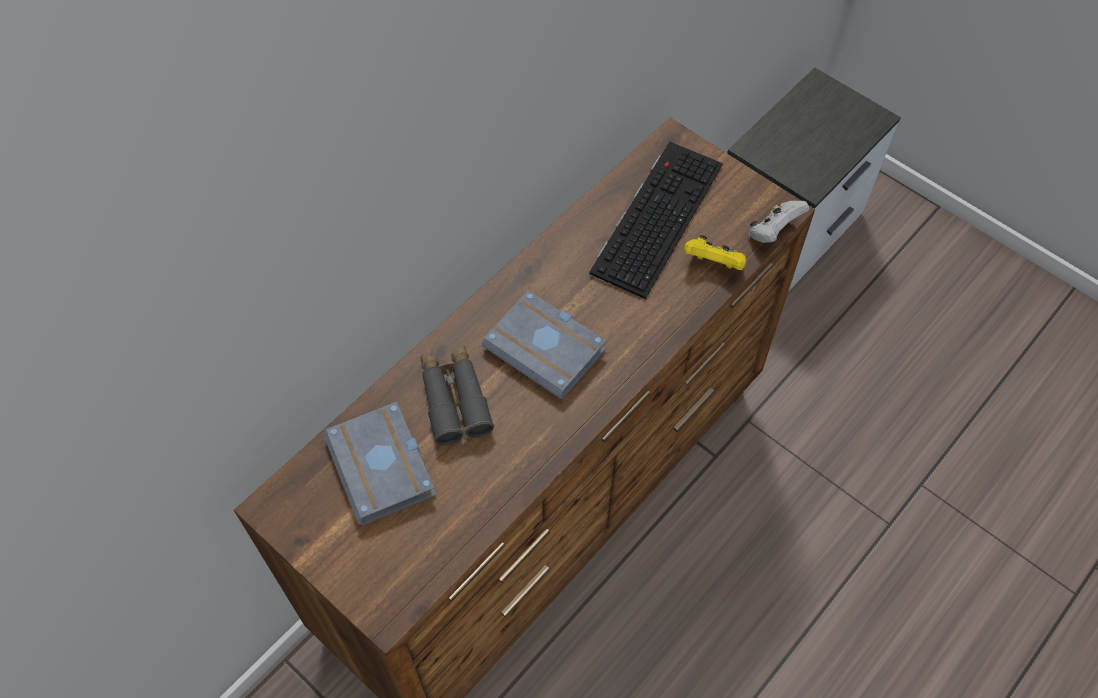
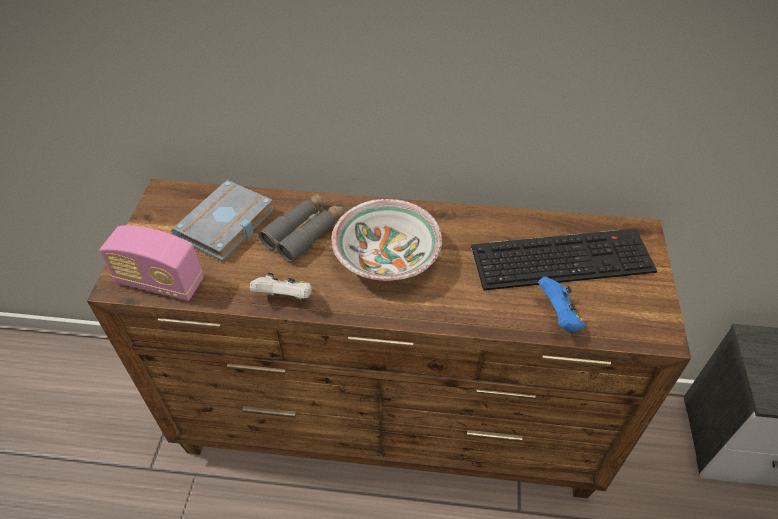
camera: 55 degrees right, 10 degrees down
grey book [482,291,606,399] -> bowl [332,199,442,281]
yellow game controller [684,235,746,270] -> blue game controller [538,277,585,332]
white game controller [749,201,809,243] -> white game controller moved to [250,272,312,300]
none -> radio [99,225,204,301]

